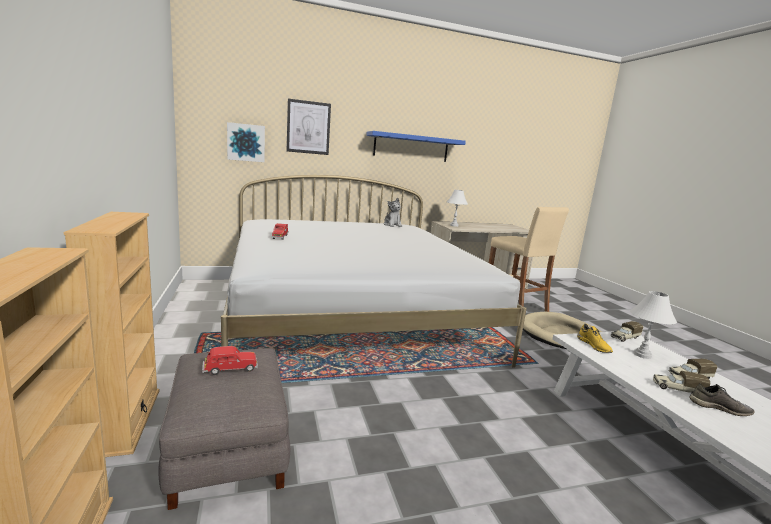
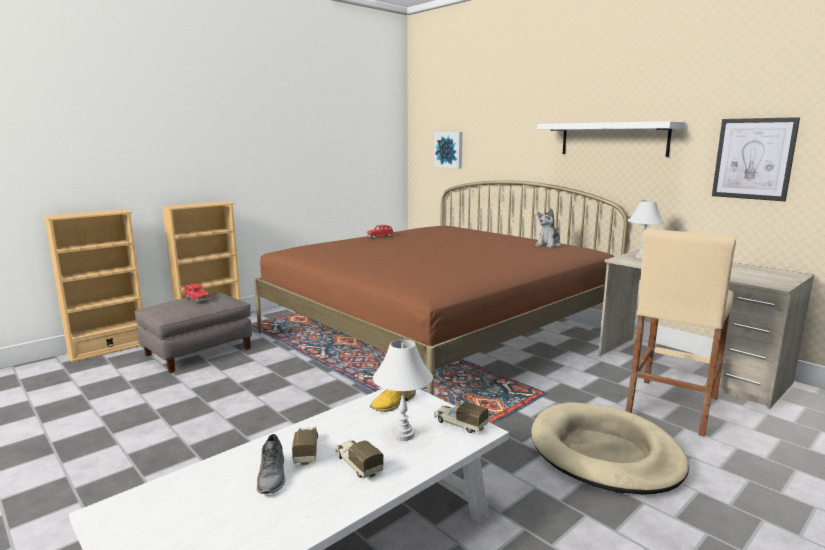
camera: 65 degrees right, 0 degrees up
white bed [221,175,527,368] -> brown bed [254,180,628,396]
picture [287,99,331,155] -> picture moved to [712,117,800,201]
blue shelf [366,131,466,162] -> white shelf [537,121,686,157]

